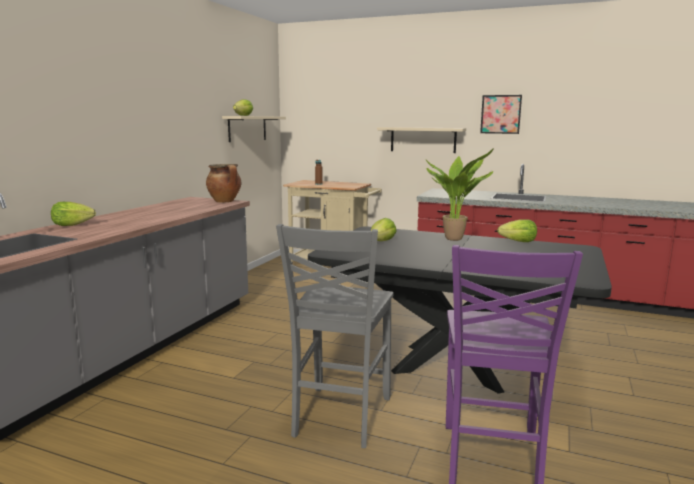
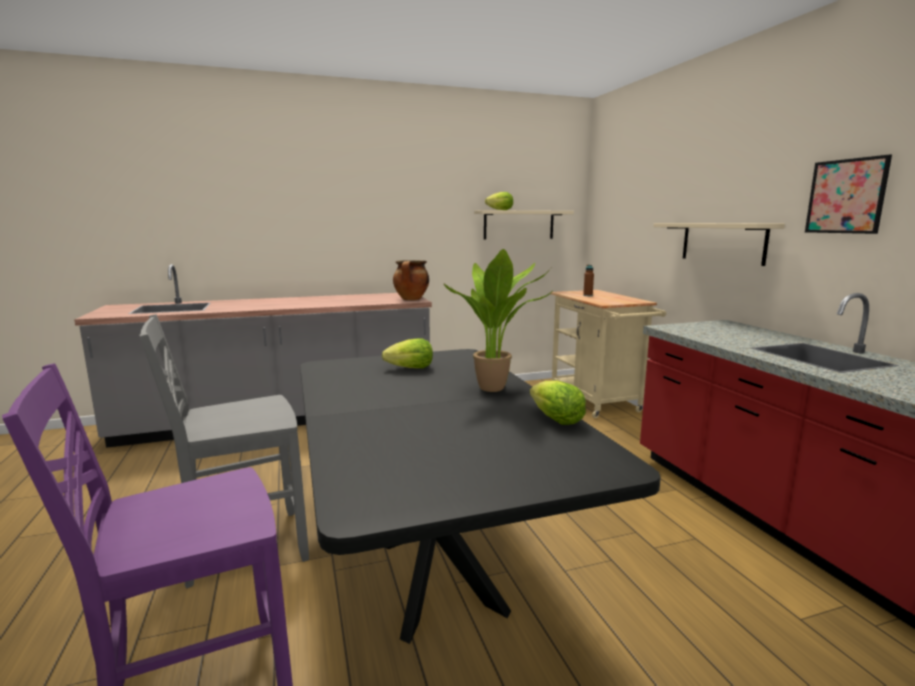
camera: 50 degrees right, 0 degrees up
lettuce [51,202,96,226] -> none

